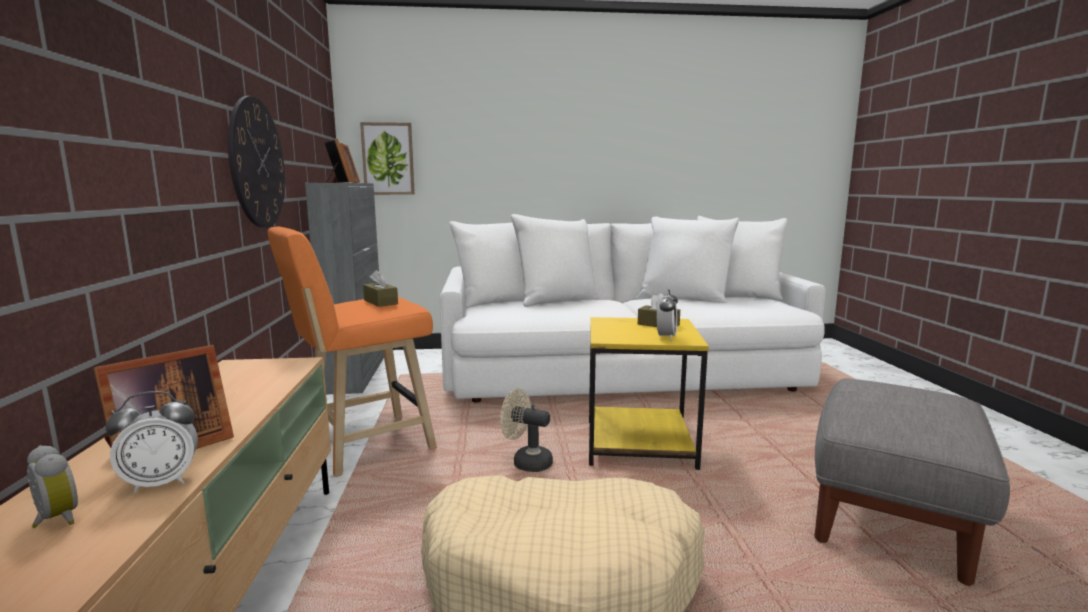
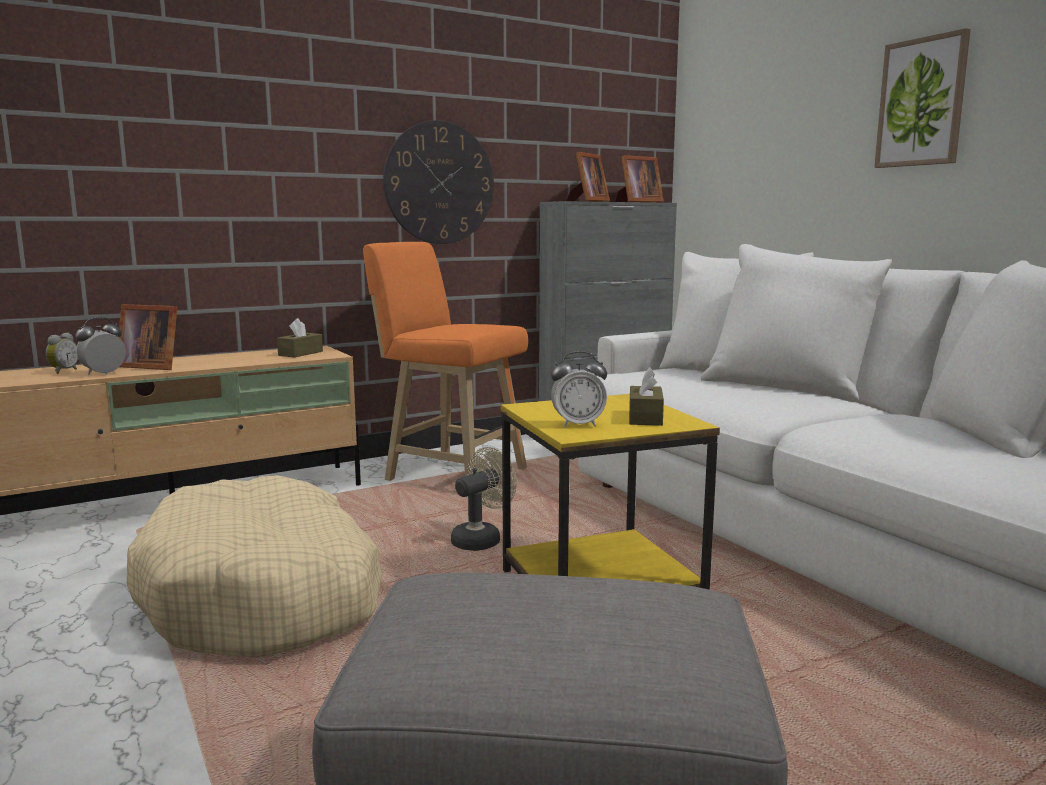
camera: 65 degrees right, 0 degrees up
alarm clock [105,391,198,493] -> alarm clock turned 90 degrees clockwise [75,317,126,375]
picture [360,122,415,195] -> picture moved to [874,28,971,168]
brown tissue box [363,270,398,307] -> brown tissue box moved to [277,318,323,357]
beige fan [500,388,553,472] -> beige fan turned 45 degrees clockwise [451,447,517,551]

